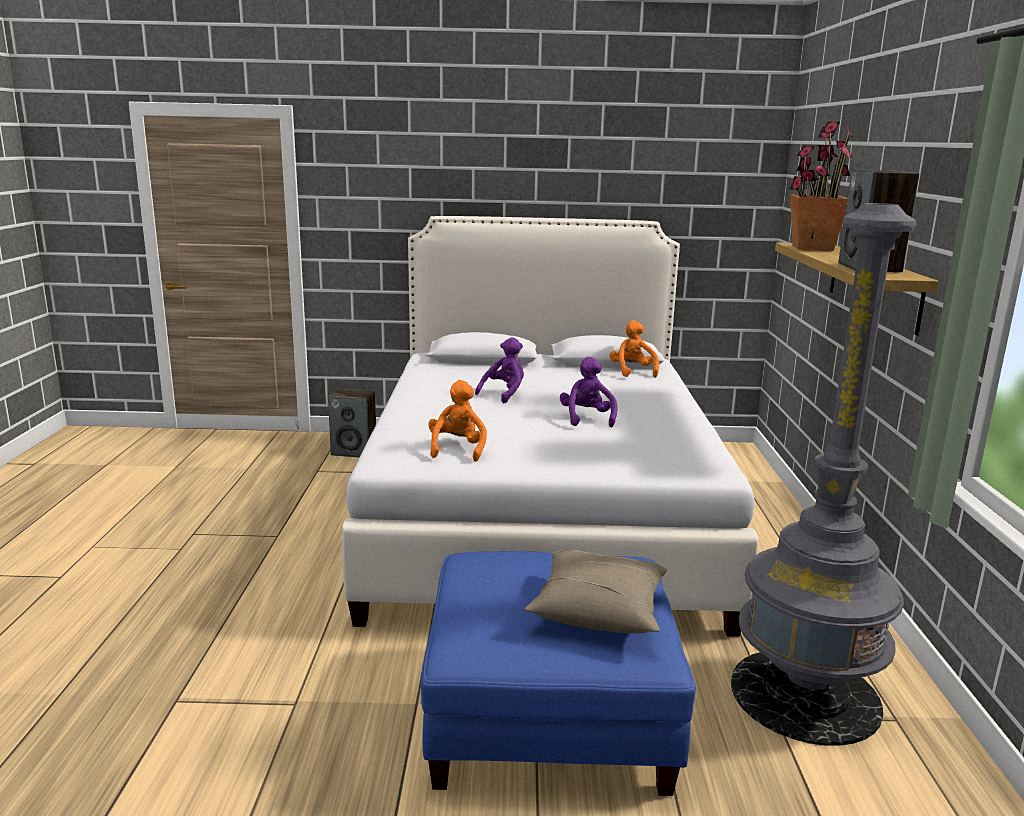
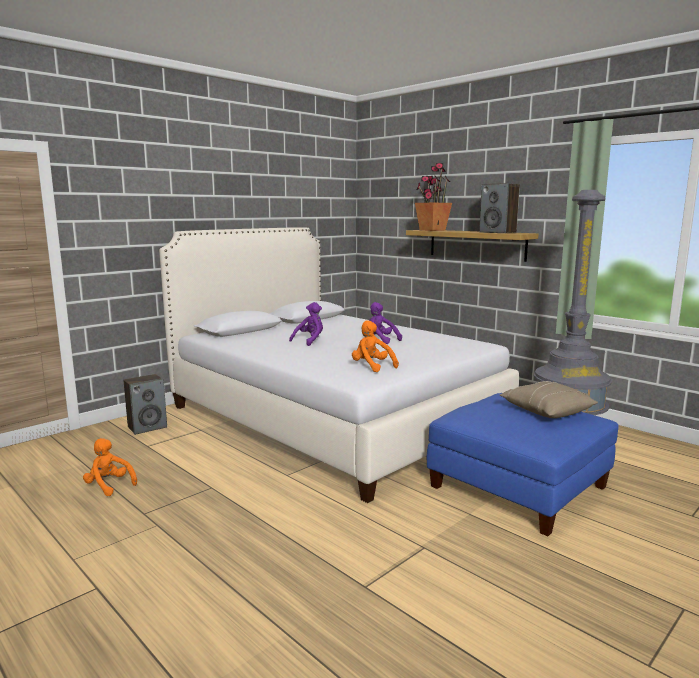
camera: 45 degrees left, 5 degrees down
purple plush toy [475,337,524,403] -> purple plush toy turned 45 degrees clockwise [289,302,323,346]
orange plush toy [609,320,659,378] -> orange plush toy moved to [83,438,137,496]

